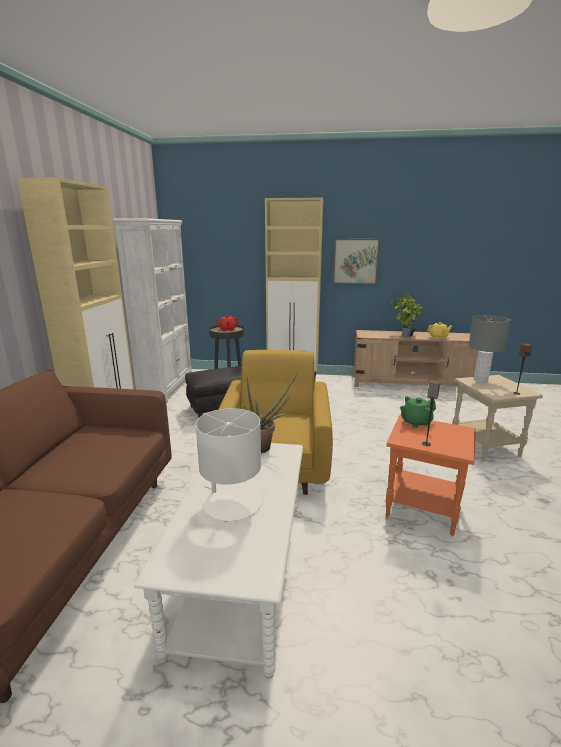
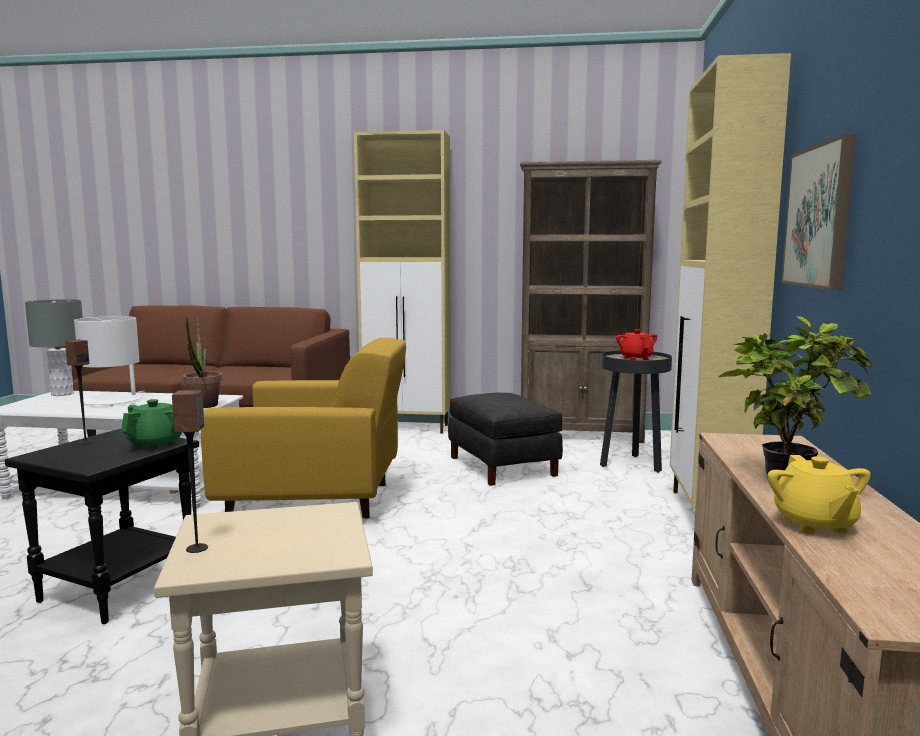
camera: 90 degrees right, 10 degrees down
white bookcase [113,218,192,404] -> brown bookcase [520,160,662,443]
orange side table [386,415,476,536] -> black side table [5,429,199,624]
green teapot [400,396,436,428] -> green teapot turned 45 degrees clockwise [121,399,182,450]
grey table lamp [468,315,511,383] -> grey table lamp moved to [25,299,83,396]

